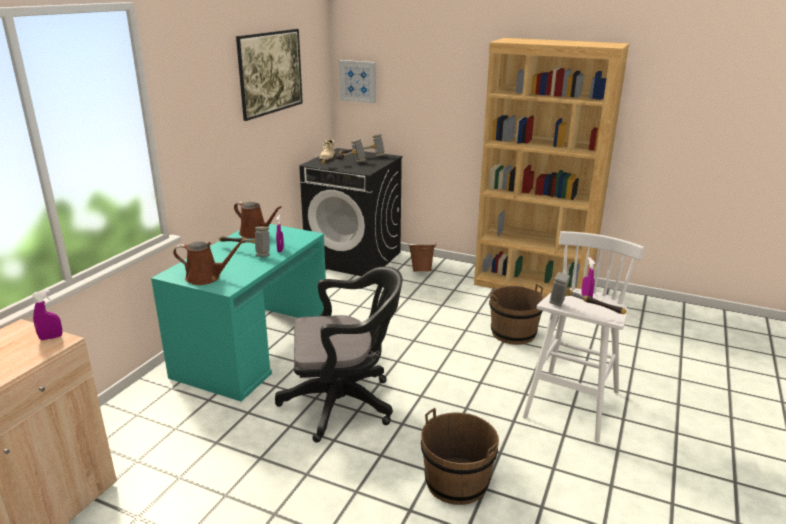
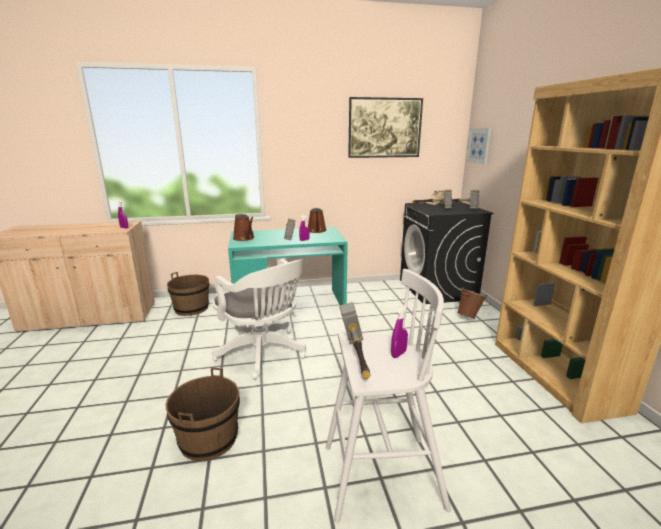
camera: 55 degrees right, 5 degrees down
black office chair [275,267,403,443] -> white office chair [212,259,306,379]
brown bucket [489,284,544,345] -> brown bucket moved to [167,272,209,316]

